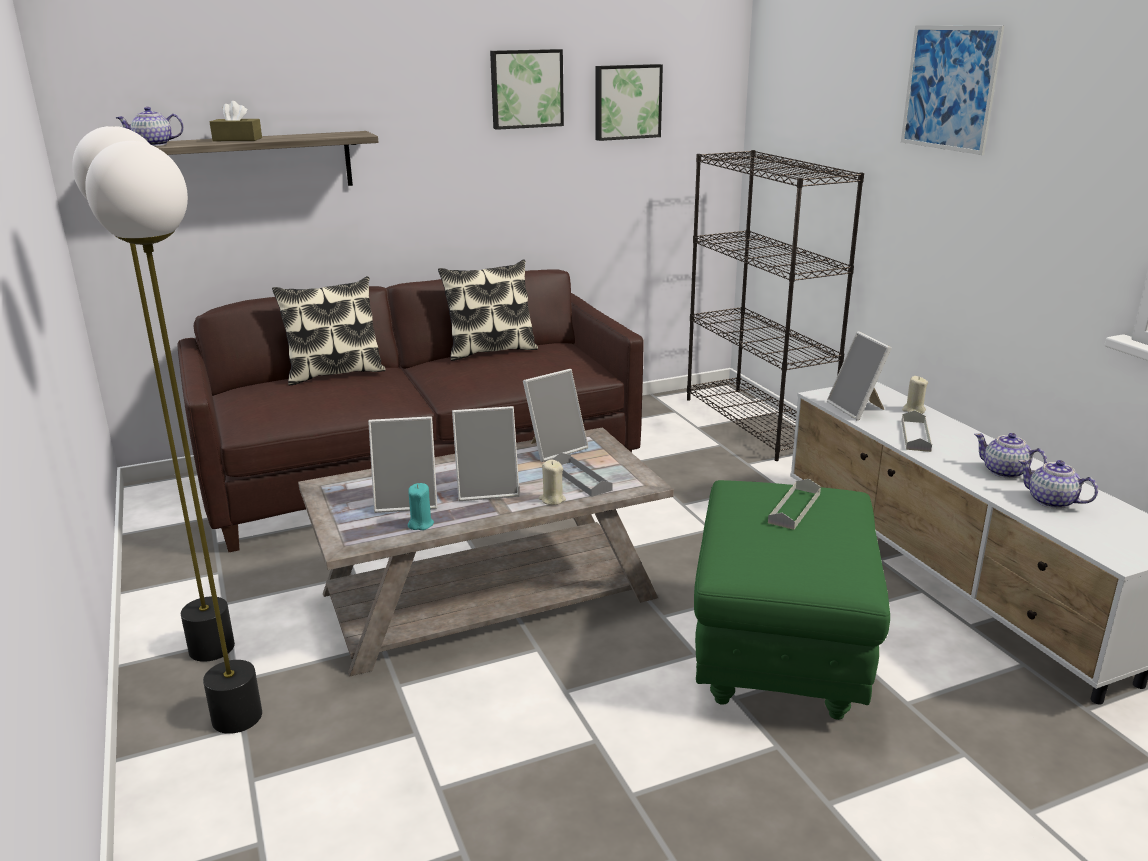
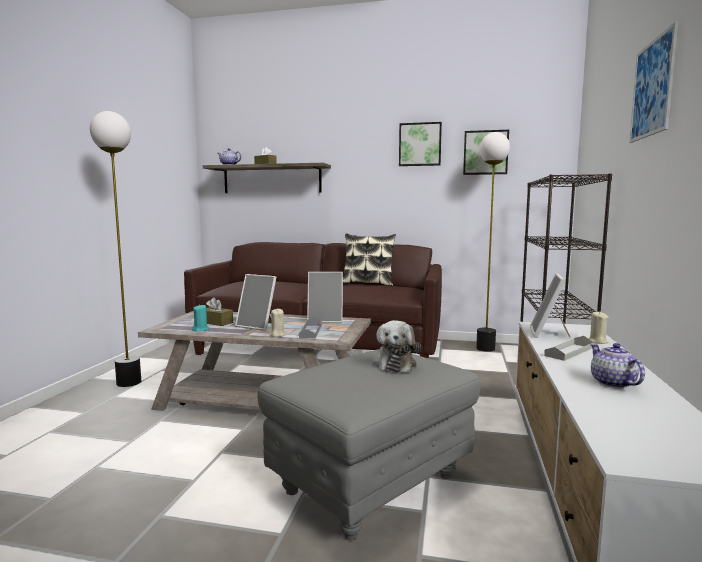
camera: 35 degrees right, 15 degrees down
floor lamp [85,141,262,734] -> floor lamp moved to [476,132,510,352]
pillow [272,276,386,386] -> none
picture frame [368,416,437,513] -> brown tissue box [206,297,233,326]
green ottoman [694,480,890,720] -> grey ottoman [257,349,481,540]
grey tray [768,479,821,530] -> plush toy [372,320,421,373]
teapot [1018,460,1098,509] -> none

